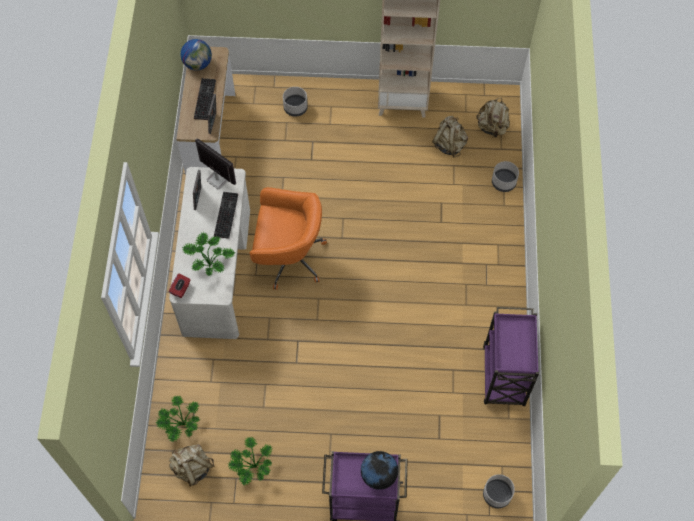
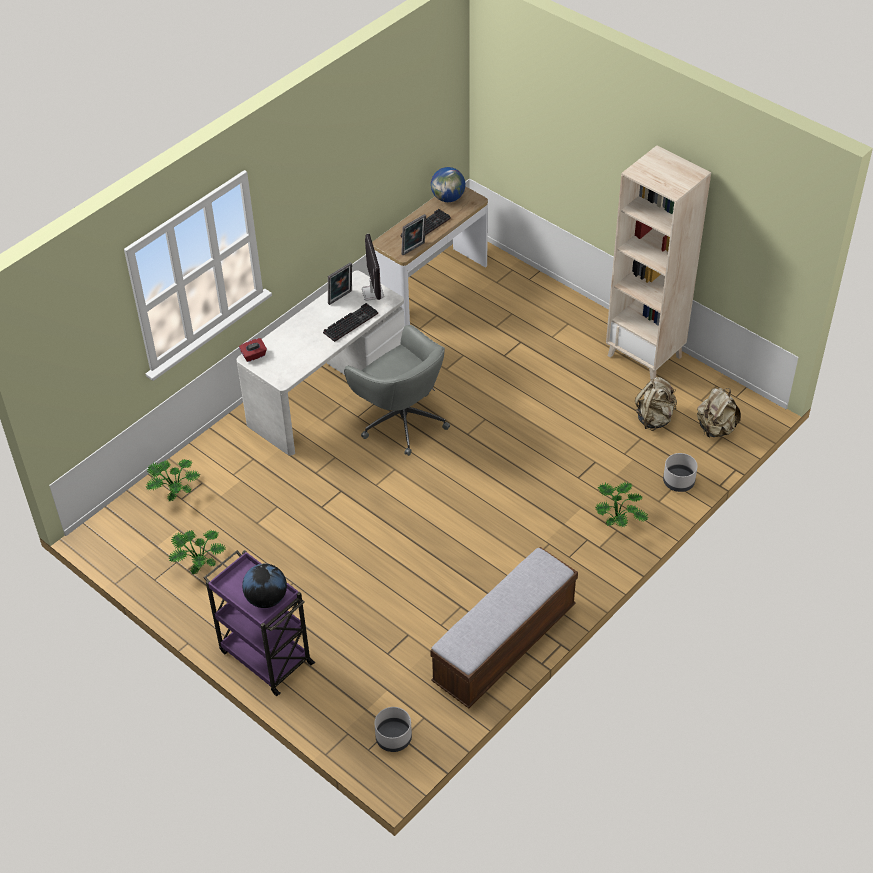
camera: 40 degrees right, 15 degrees down
beige backpack [169,444,214,486] -> none
potted plant [182,232,235,276] -> potted plant moved to [596,482,649,527]
orange office chair [250,187,327,290] -> grey office chair [344,325,450,456]
grey planter [283,87,308,117] -> none
purple cart [483,307,539,406] -> bench [430,547,578,708]

